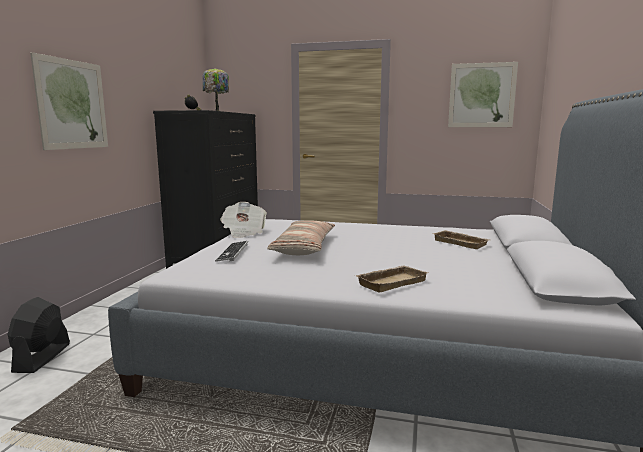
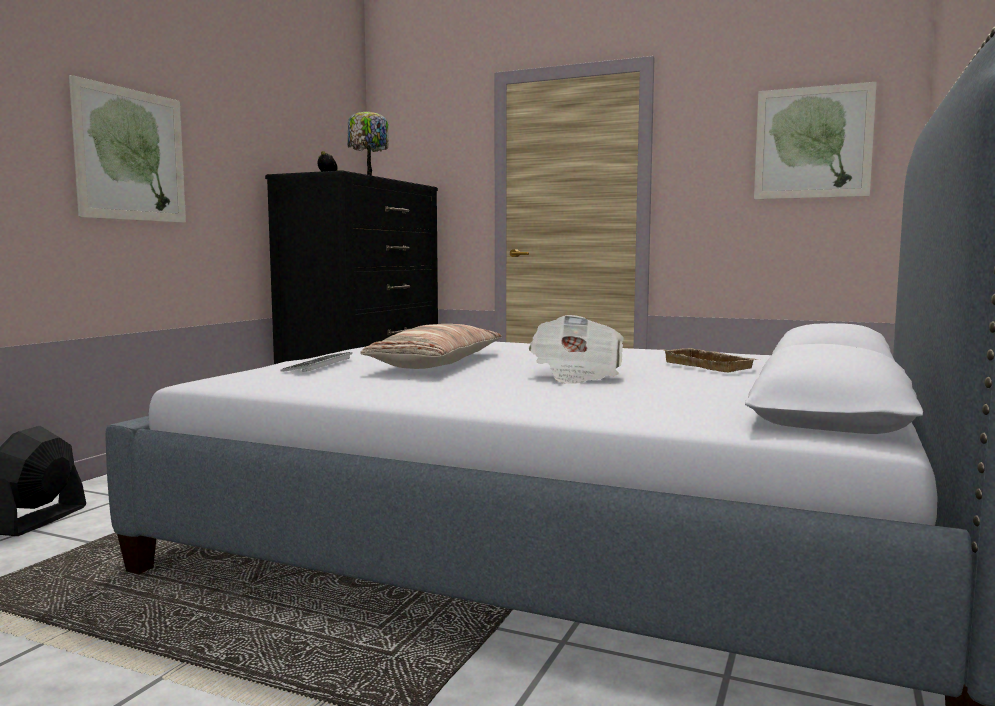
camera: 10 degrees right, 5 degrees down
newspaper [220,202,267,238] -> newspaper moved to [528,315,624,384]
beige tray [354,266,428,292] -> none

